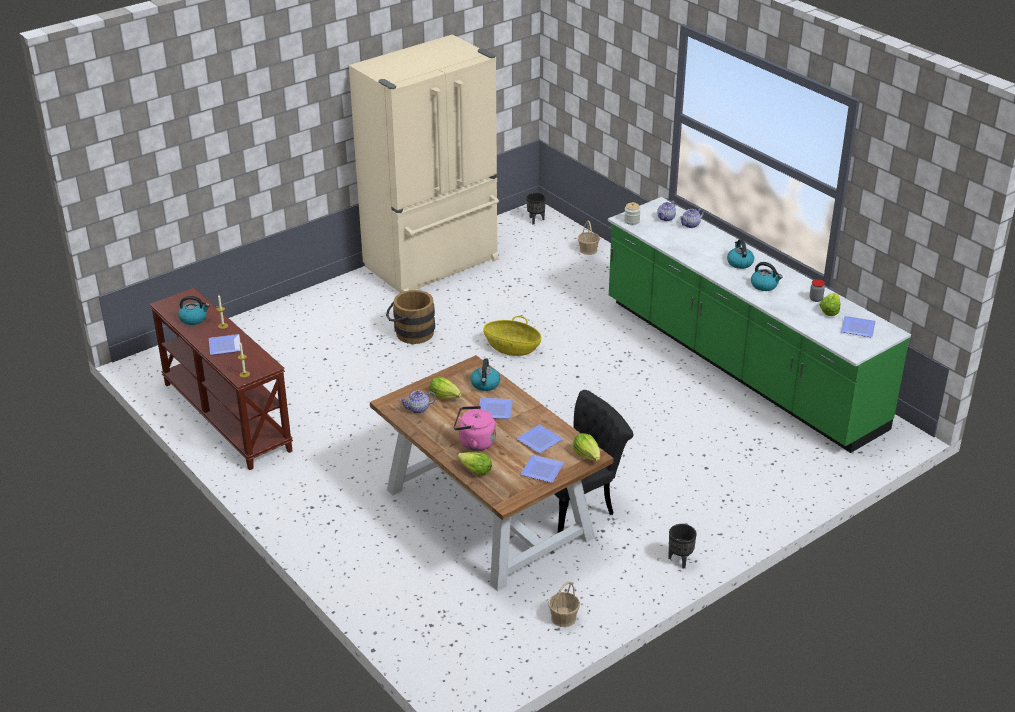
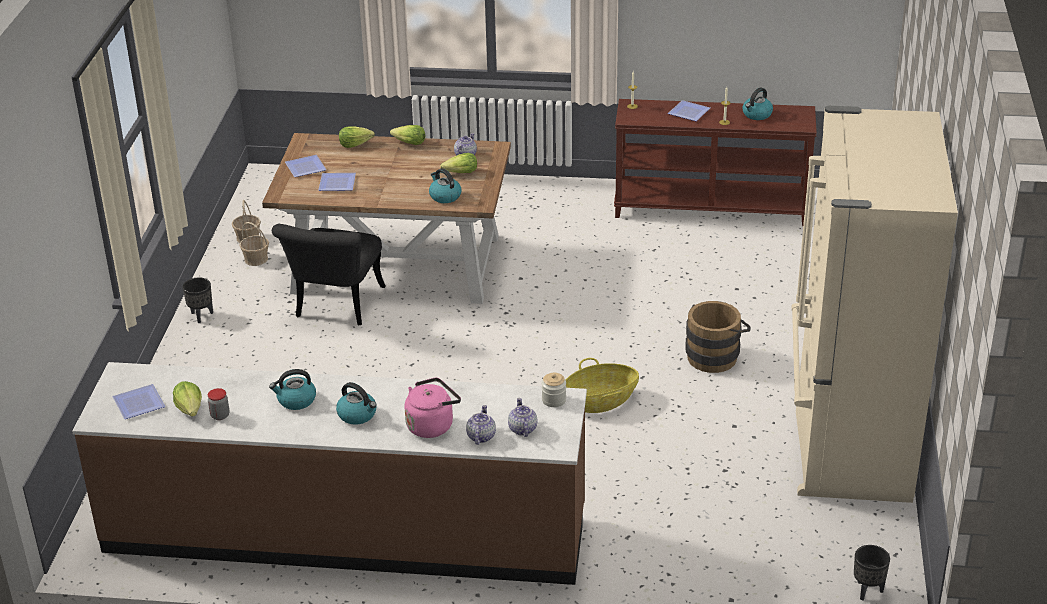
camera: 135 degrees right, 0 degrees up
pink kettle [454,406,496,451] -> pink kettle moved to [404,378,461,438]
plate [479,398,513,419] -> none
lettuce [573,433,600,461] -> lettuce moved to [390,125,425,145]
basket [578,220,600,255] -> basket moved to [239,222,269,266]
green counter [608,197,911,453] -> brown counter [72,362,587,585]

